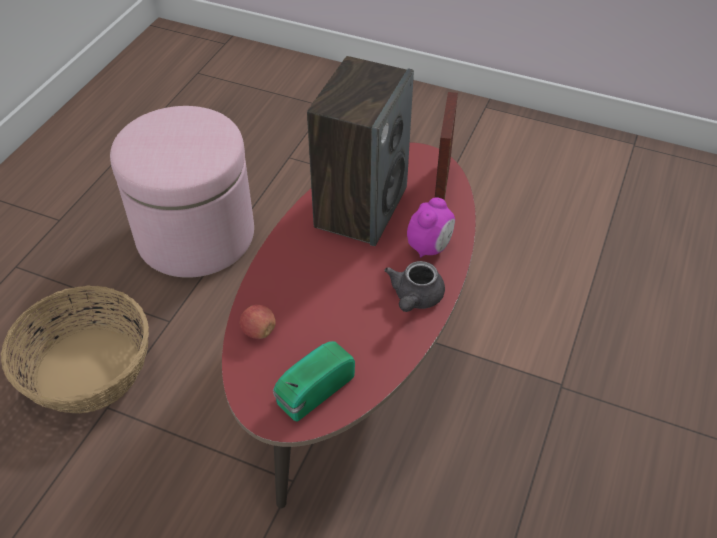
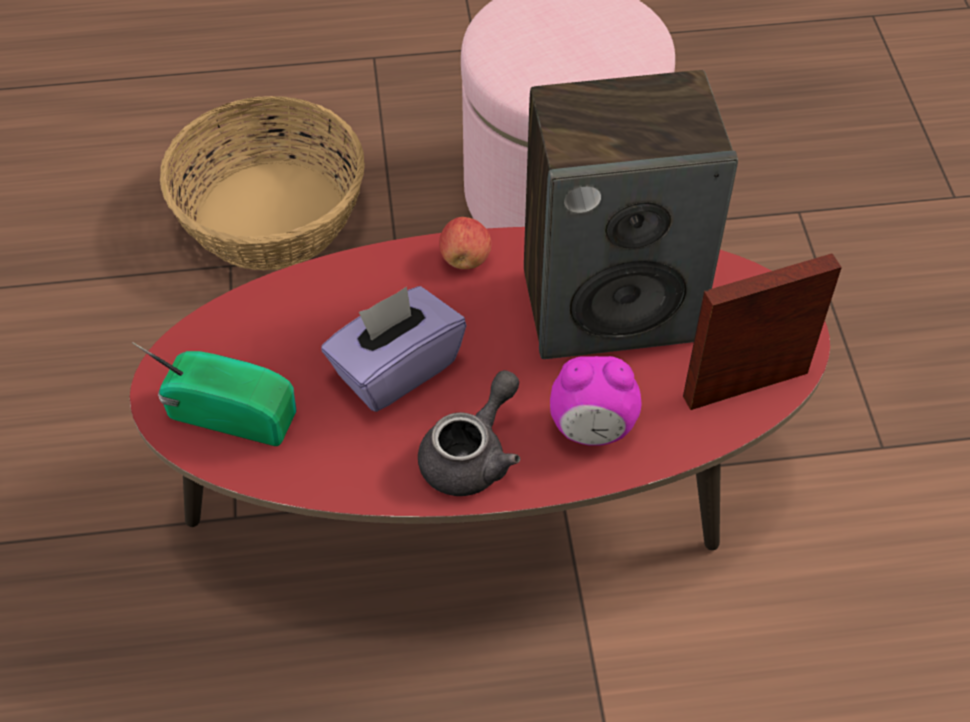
camera: 60 degrees right, 5 degrees up
apple [240,305,276,339] -> apple moved to [439,217,491,269]
grey teapot [385,261,445,312] -> grey teapot turned 135 degrees clockwise [418,370,520,496]
none -> purple tissue box [321,286,466,412]

